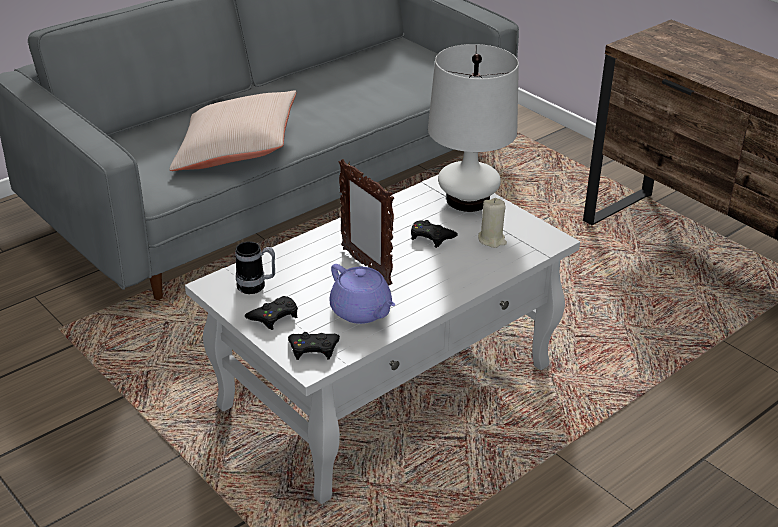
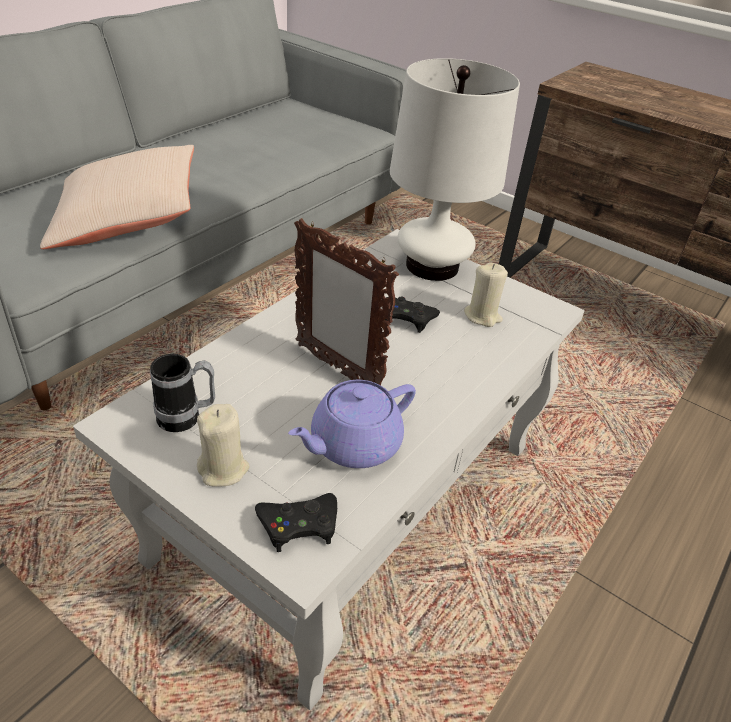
camera: 15 degrees left, 5 degrees up
black game controller [245,296,298,330] -> beige candle [197,404,249,487]
purple teapot [329,264,395,324] -> purple teapot turned 105 degrees clockwise [288,380,416,468]

